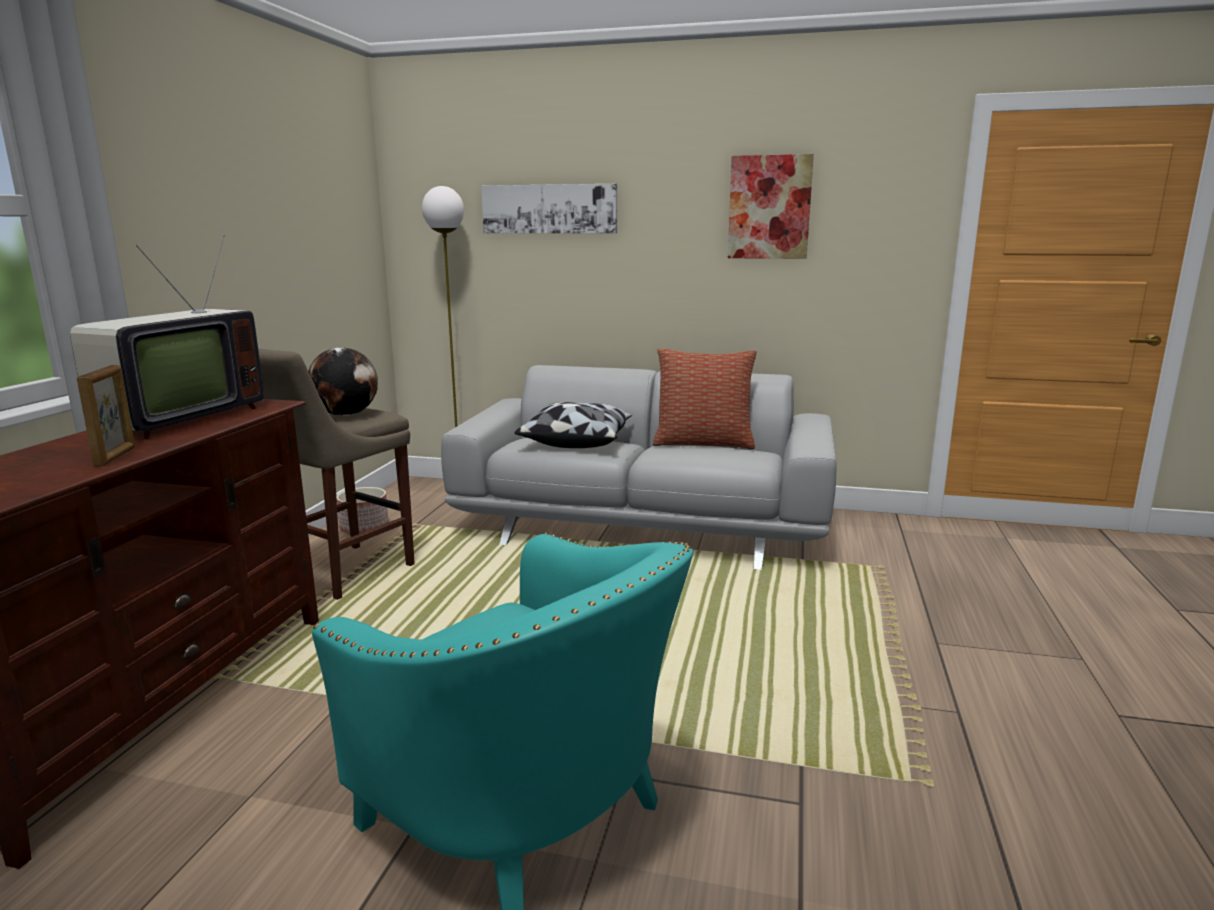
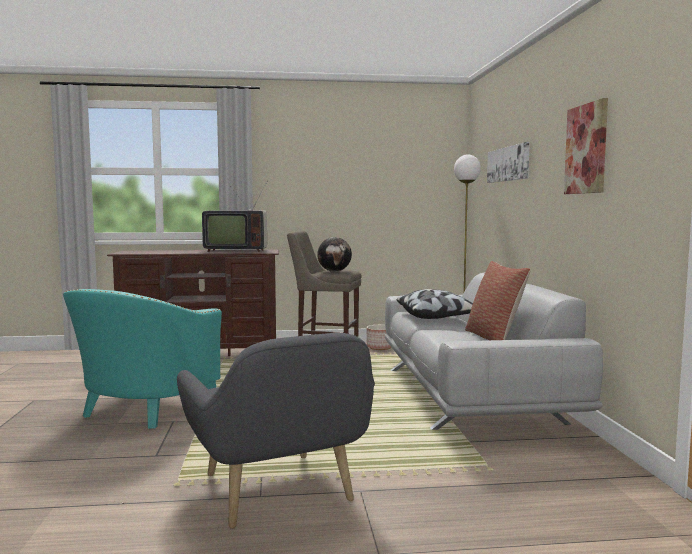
camera: 70 degrees right, 10 degrees down
picture frame [77,365,135,466] -> none
none -> grey armchair [177,333,375,529]

